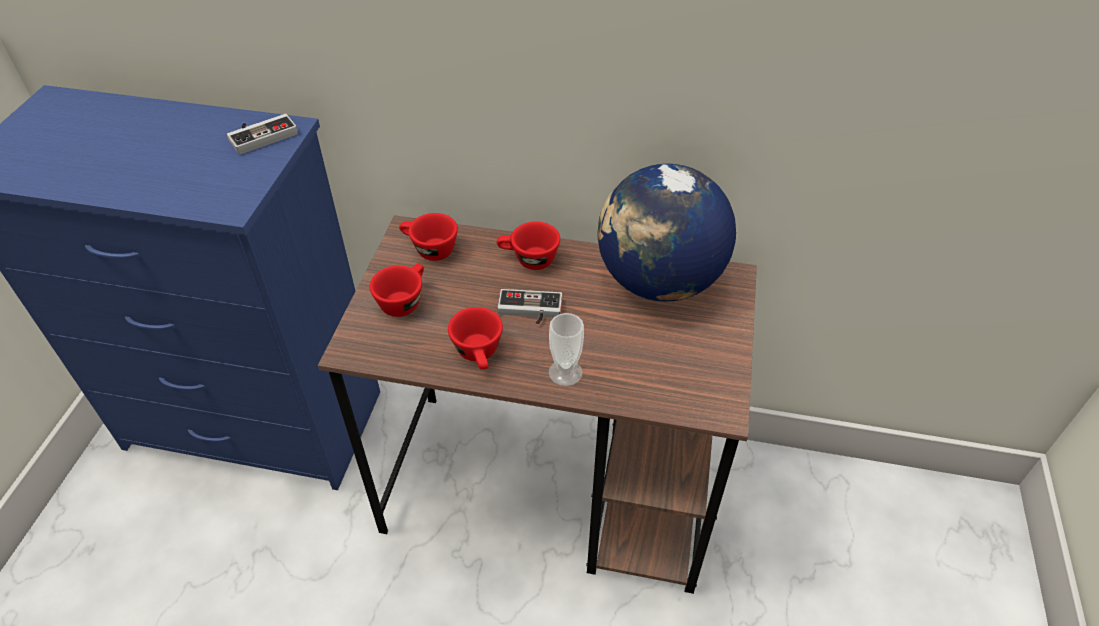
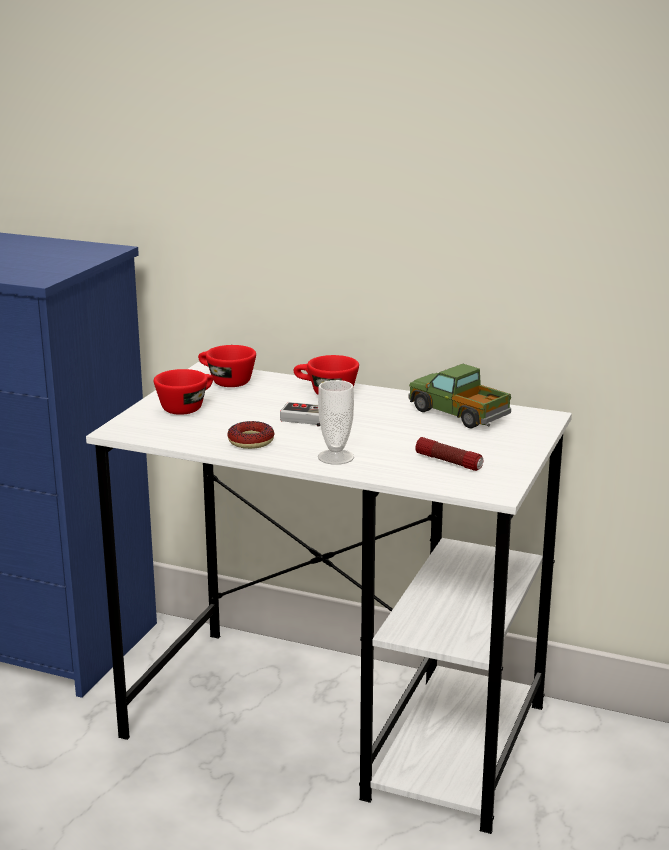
camera: 10 degrees right, 25 degrees down
game controller [227,114,298,155] -> none
brown desk [318,215,757,594] -> white desk [86,362,572,834]
red cup [448,307,503,370] -> donut [227,421,275,449]
globe [598,164,736,302] -> toy truck [408,364,511,428]
none -> flashlight [415,437,483,471]

